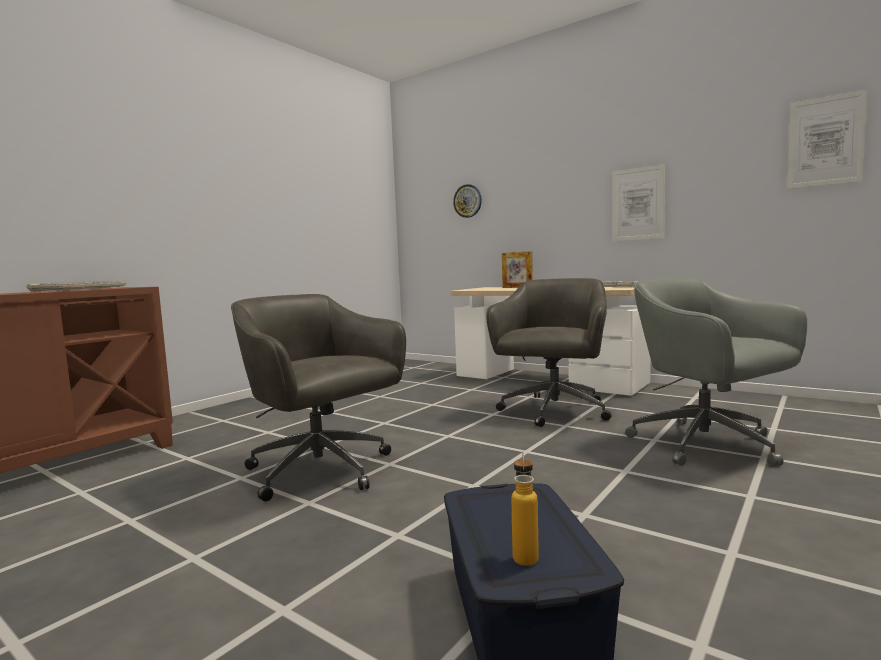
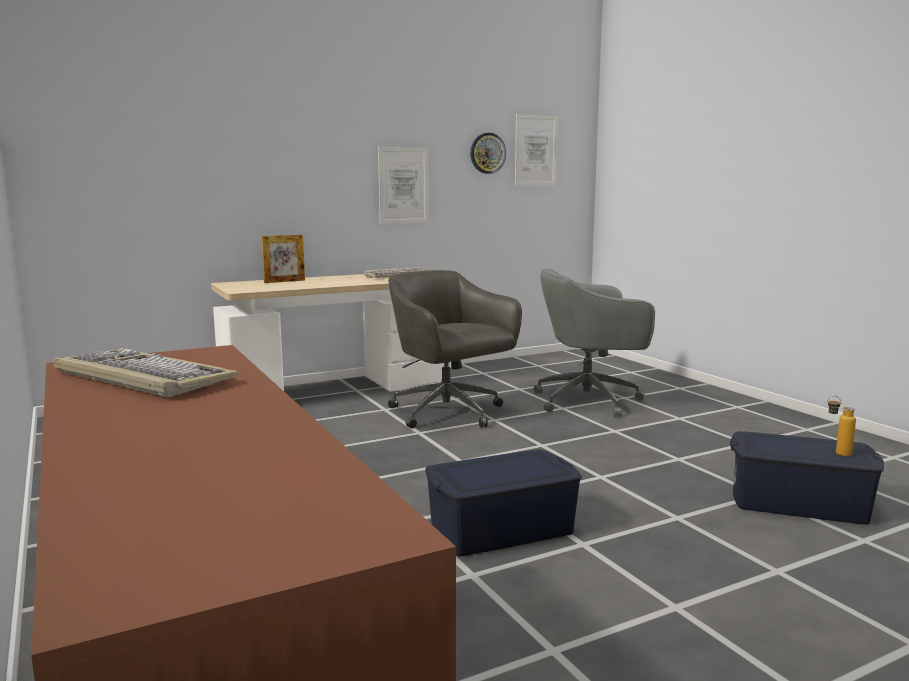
camera: 65 degrees left, 5 degrees up
grey office chair [231,294,406,501] -> blue storage box [425,449,582,556]
wall clock [453,184,482,218] -> wall clock moved to [470,133,506,174]

